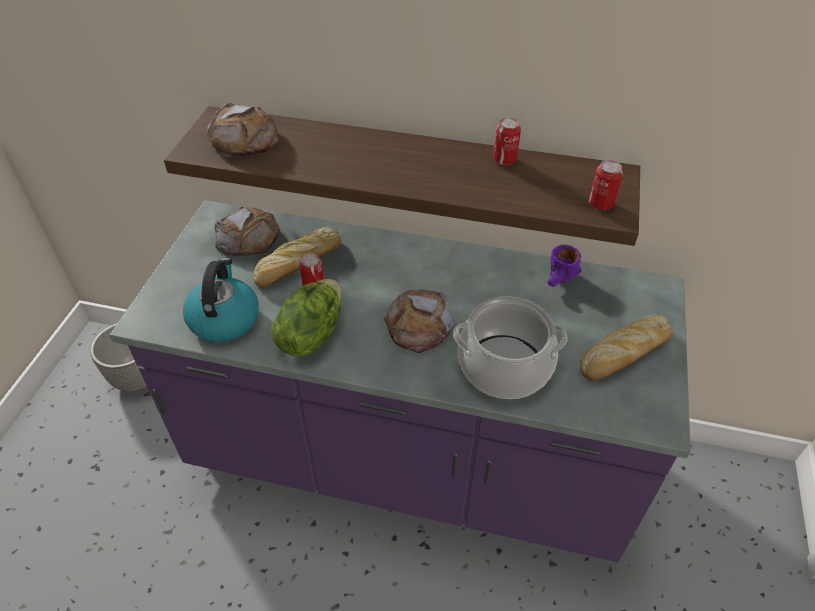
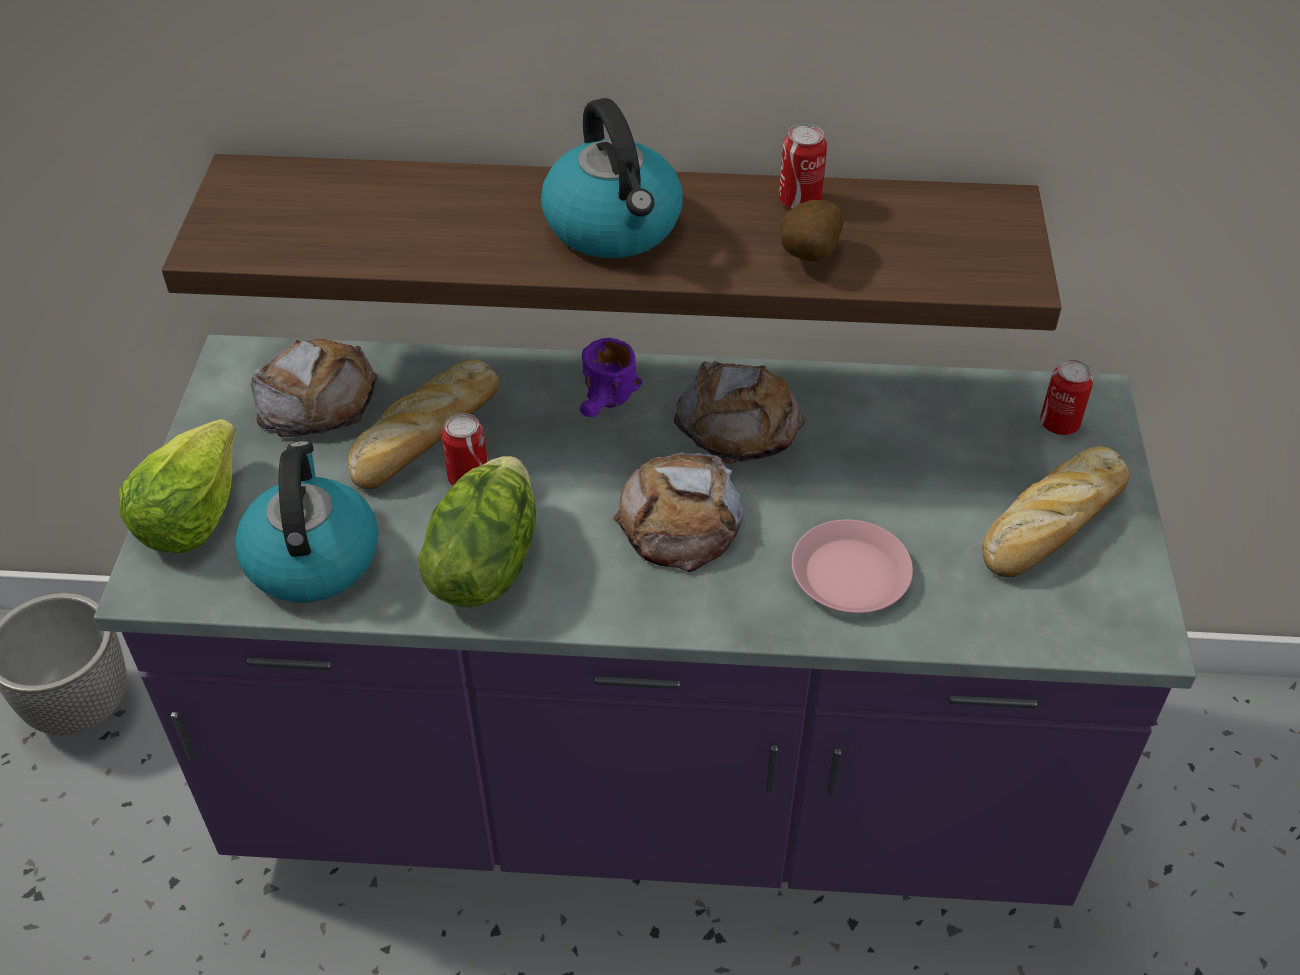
camera: 10 degrees left, 0 degrees up
bread [207,103,279,157] -> bread moved to [674,361,805,465]
cooking pot [453,296,567,399] -> pink plate [792,520,913,613]
purple mug [547,244,582,287] -> purple mug moved to [580,338,642,417]
can [589,160,623,210] -> can moved to [1040,359,1093,435]
none -> lettuce [119,419,236,553]
none -> kettle [541,98,683,258]
none -> potato [780,200,843,261]

